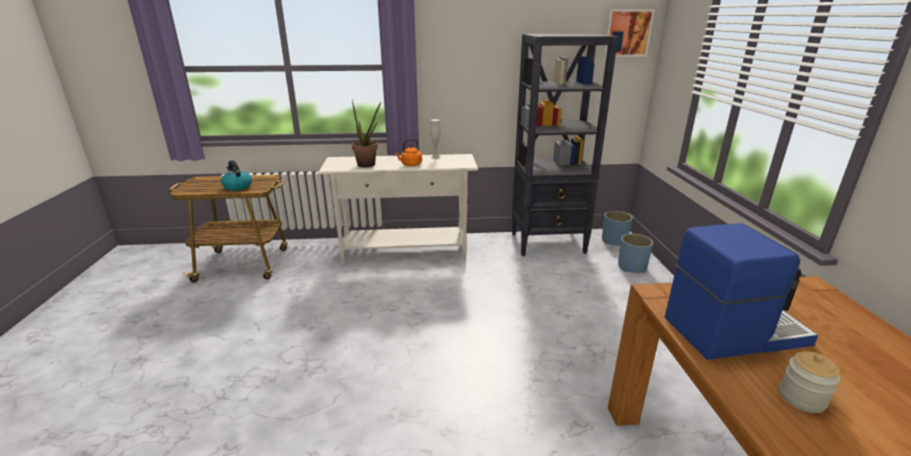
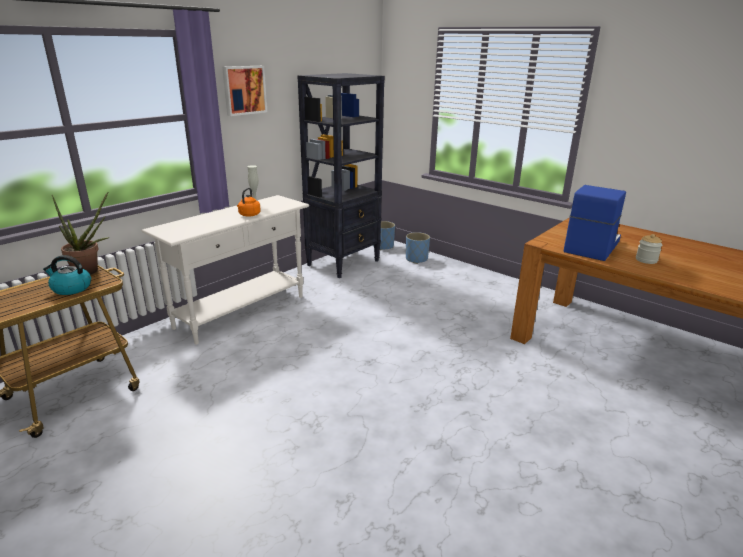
camera: 45 degrees left, 0 degrees up
potted plant [352,99,382,167] -> potted plant moved to [52,192,110,275]
picture [603,9,655,57] -> picture moved to [222,66,267,116]

